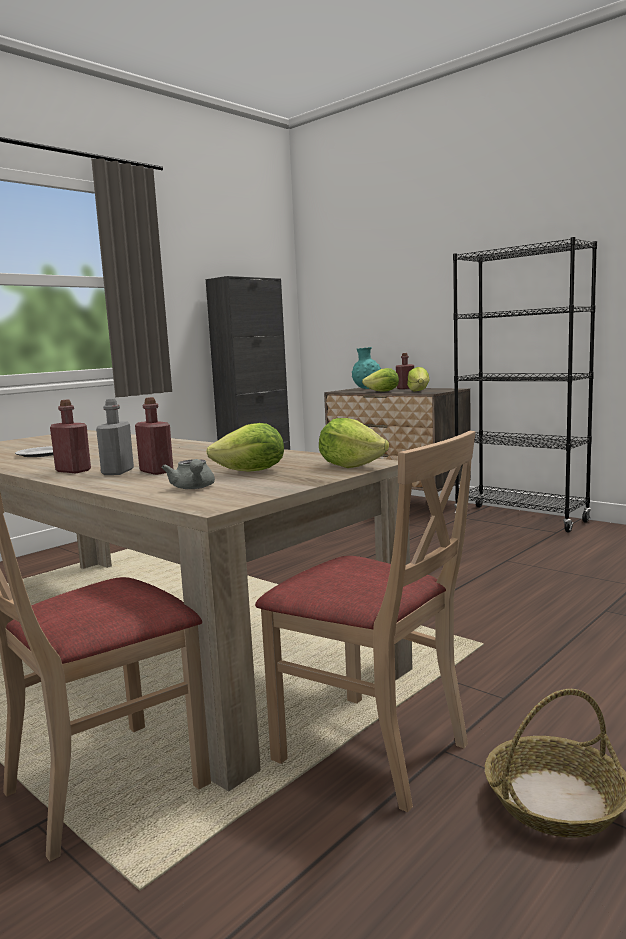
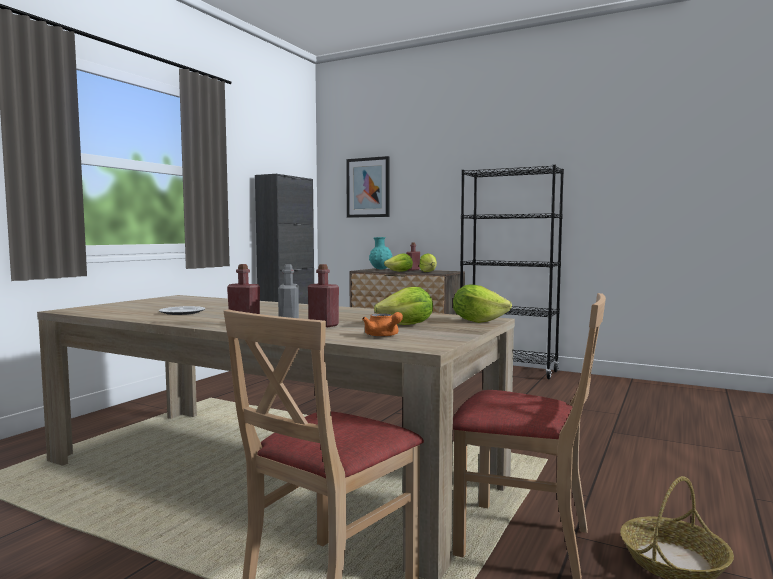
camera: 15 degrees left, 5 degrees down
grey teapot [162,459,215,489] -> orange teapot [362,312,403,337]
none -> picture [346,156,390,218]

